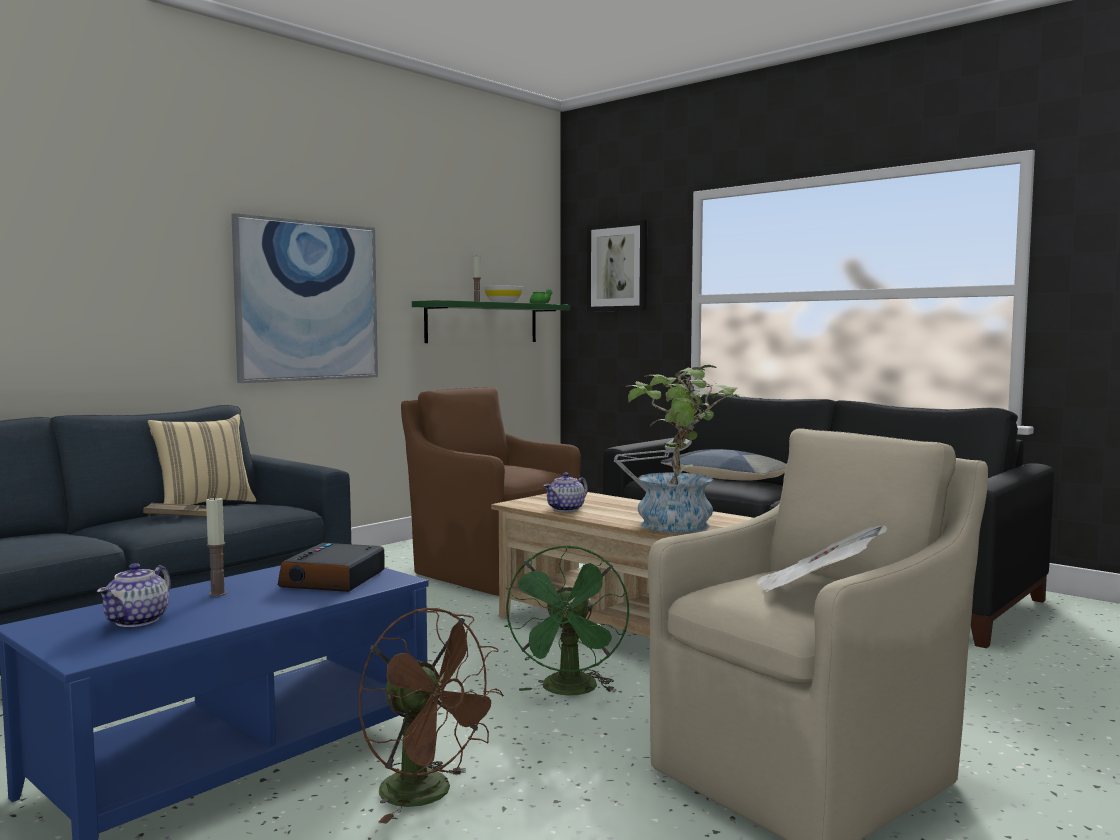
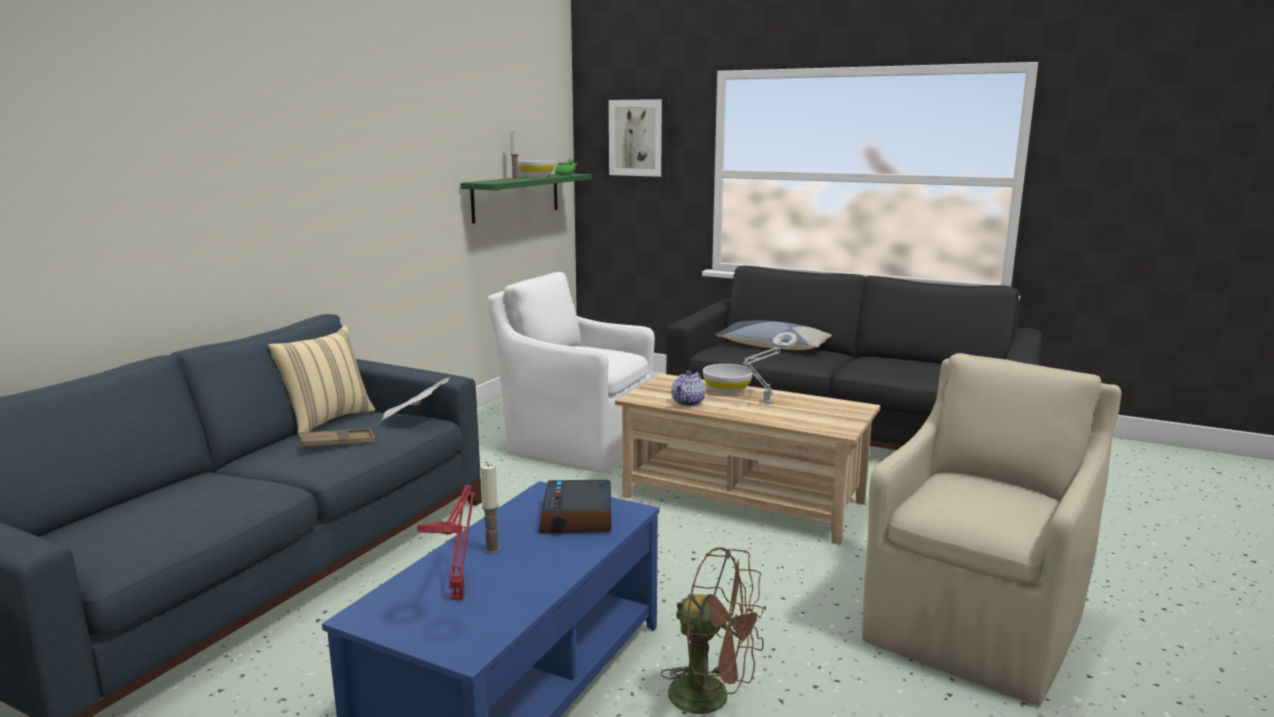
camera: 15 degrees left, 10 degrees up
teapot [97,563,171,627] -> red table lamp [417,485,475,600]
picture [231,213,378,383] -> none
brown armchair [401,387,581,596] -> white armchair [487,272,655,473]
green fan [504,545,629,695] -> none
potted plant [625,365,750,533] -> none
newspaper [757,525,887,592] -> newspaper moved to [379,378,449,422]
none -> white bowl [703,364,753,394]

